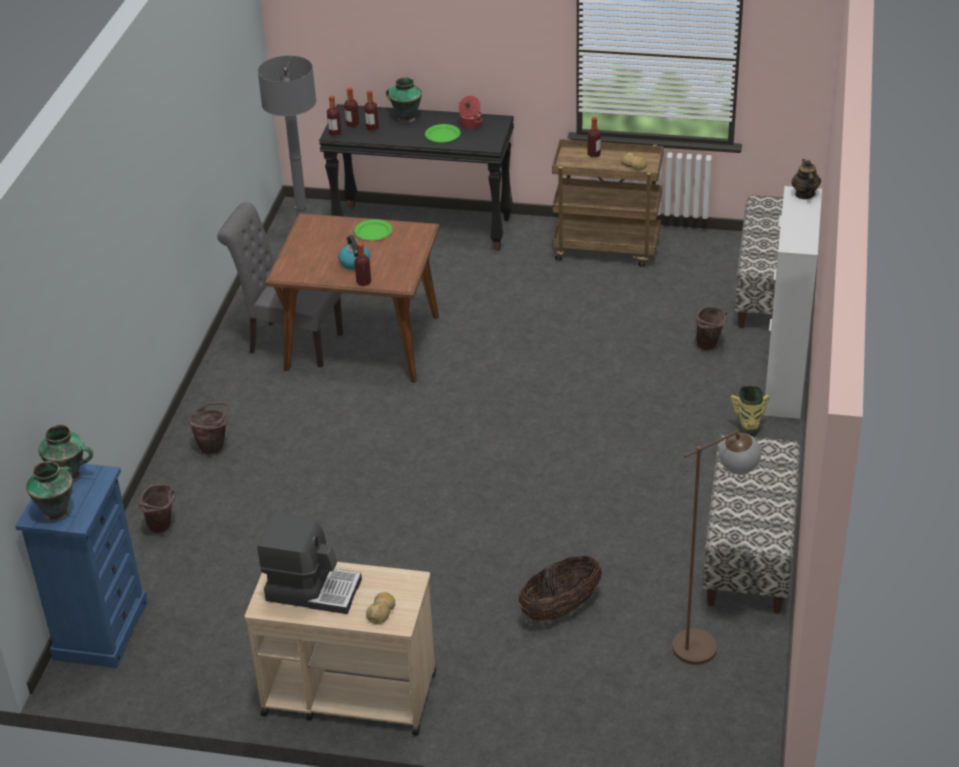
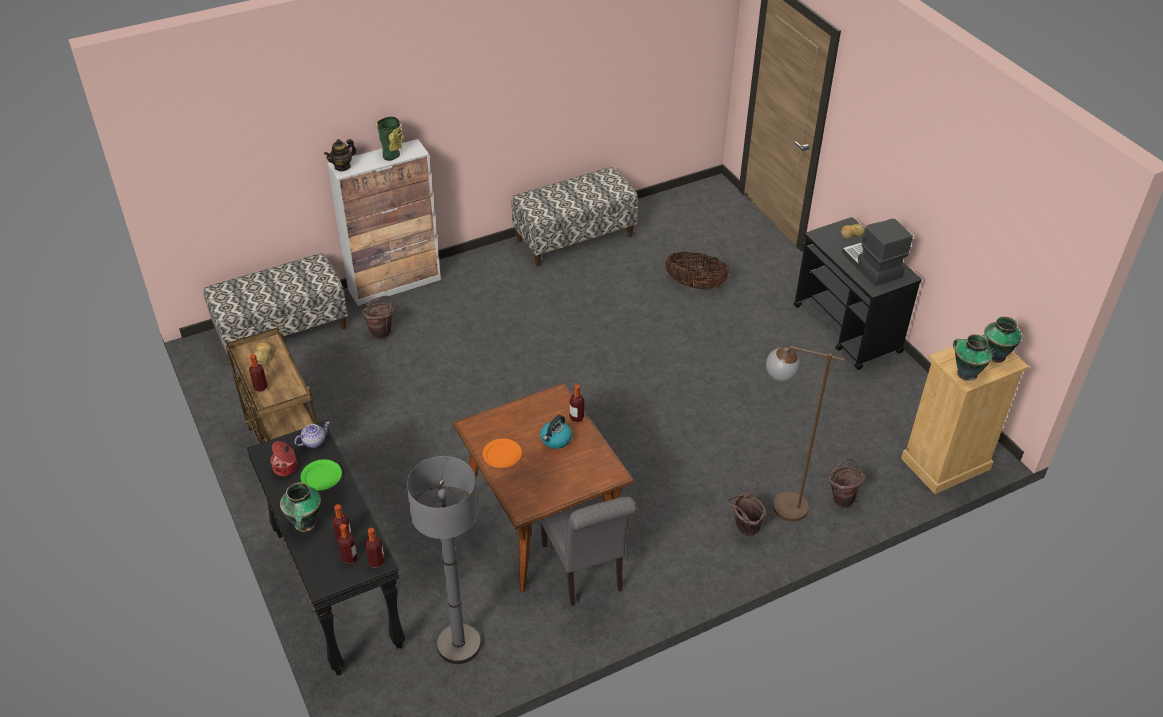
camera: 130 degrees left, 5 degrees up
blue dresser [15,464,148,668] -> beige dresser [901,334,1029,494]
beige cart [244,562,436,736] -> black cart [793,217,922,370]
green plate [354,219,392,241] -> orange plate [483,438,522,468]
brown floor lamp [672,430,761,665] -> brown floor lamp moved to [766,346,845,521]
vase [730,385,770,436] -> vase moved to [375,117,403,161]
none -> teapot [294,422,330,448]

